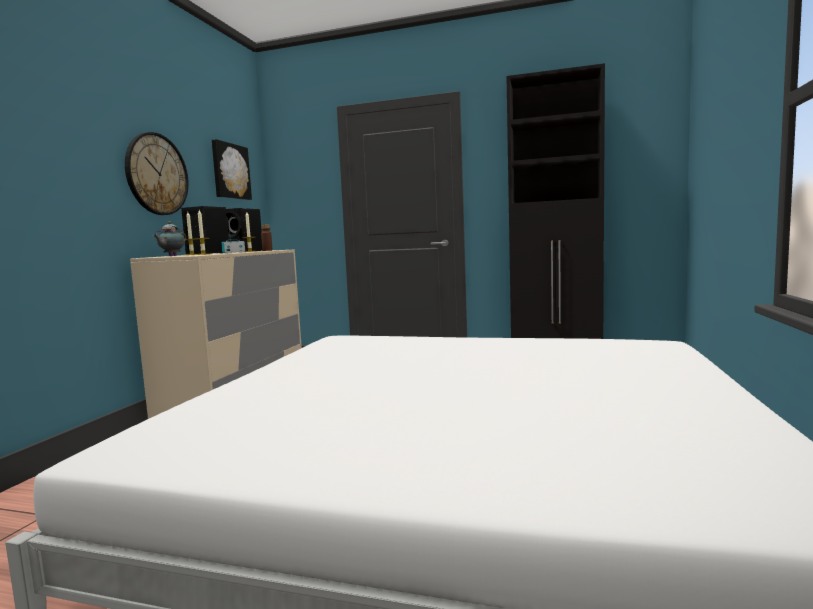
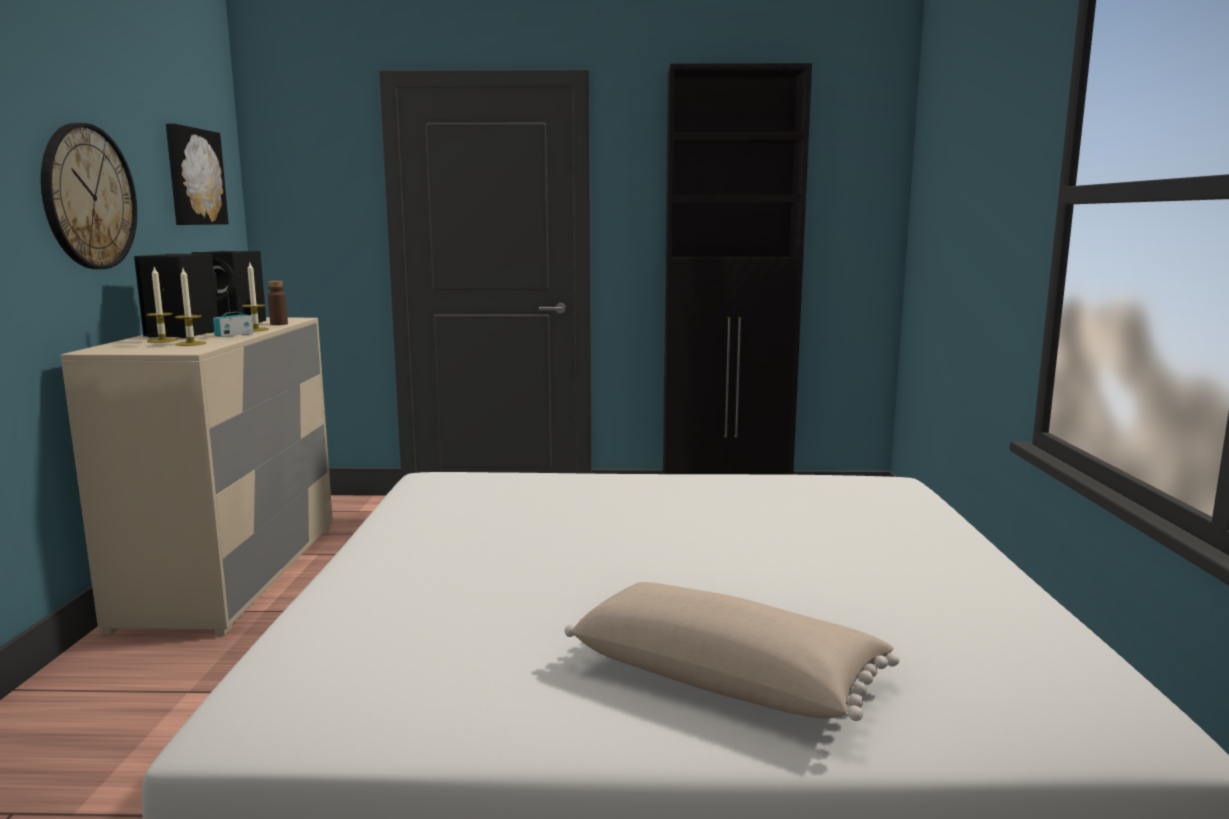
camera: 15 degrees left, 5 degrees up
teapot [152,222,186,256] -> none
none -> beige pillow [565,582,899,721]

